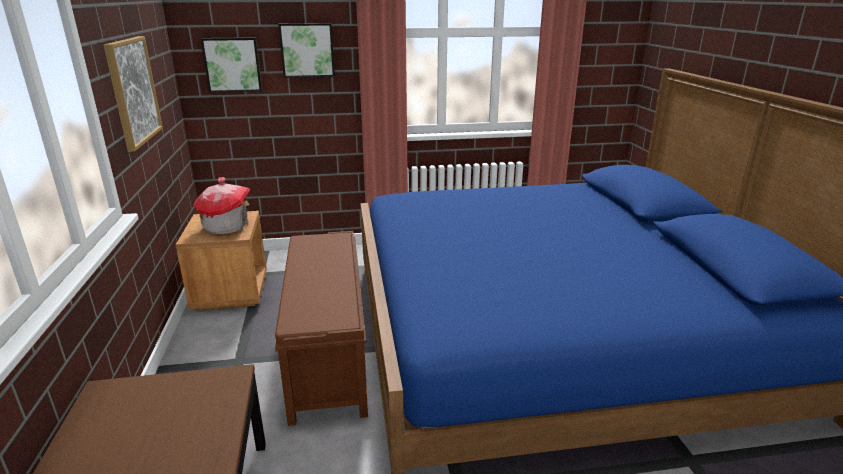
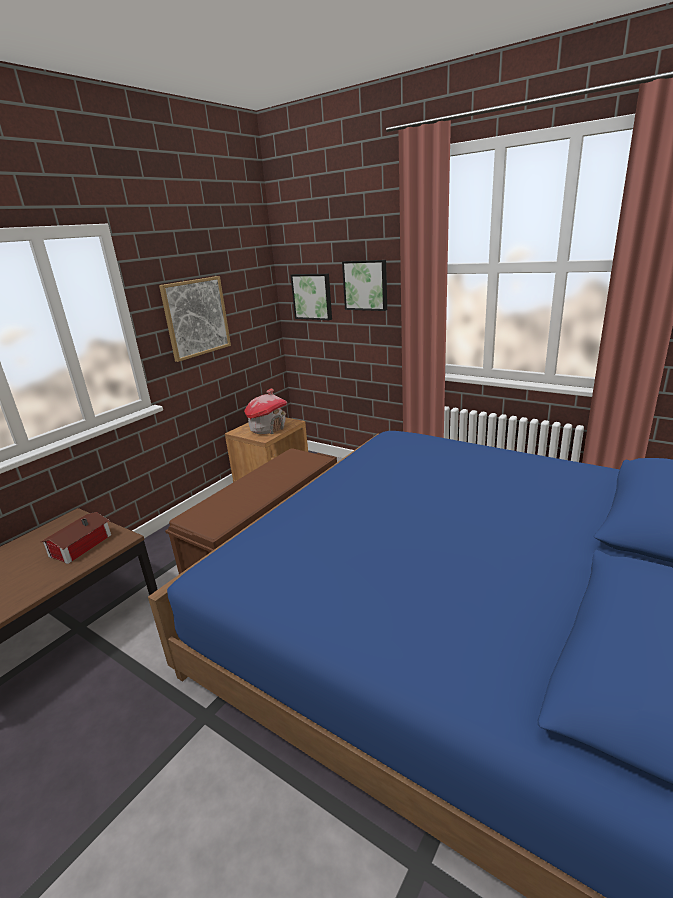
camera: 45 degrees right, 0 degrees up
none -> toy house [41,512,111,564]

